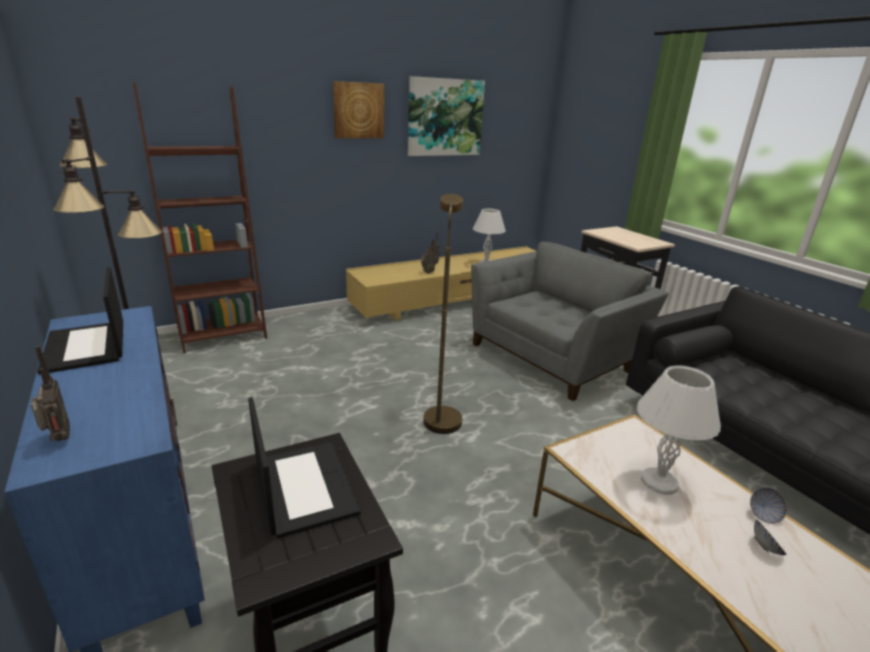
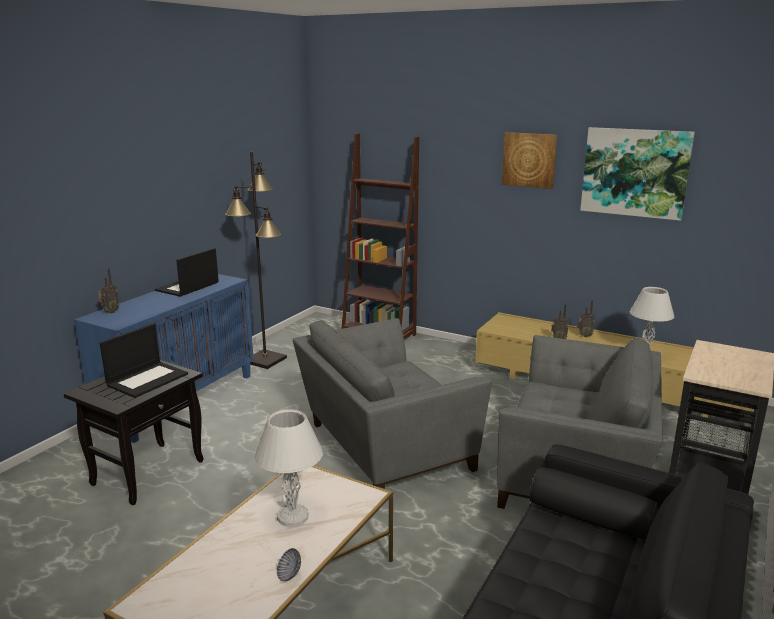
camera: 60 degrees right, 5 degrees down
brown floor lamp [423,194,463,434] -> grey armchair [293,318,492,489]
bowl [754,520,787,555] -> none

